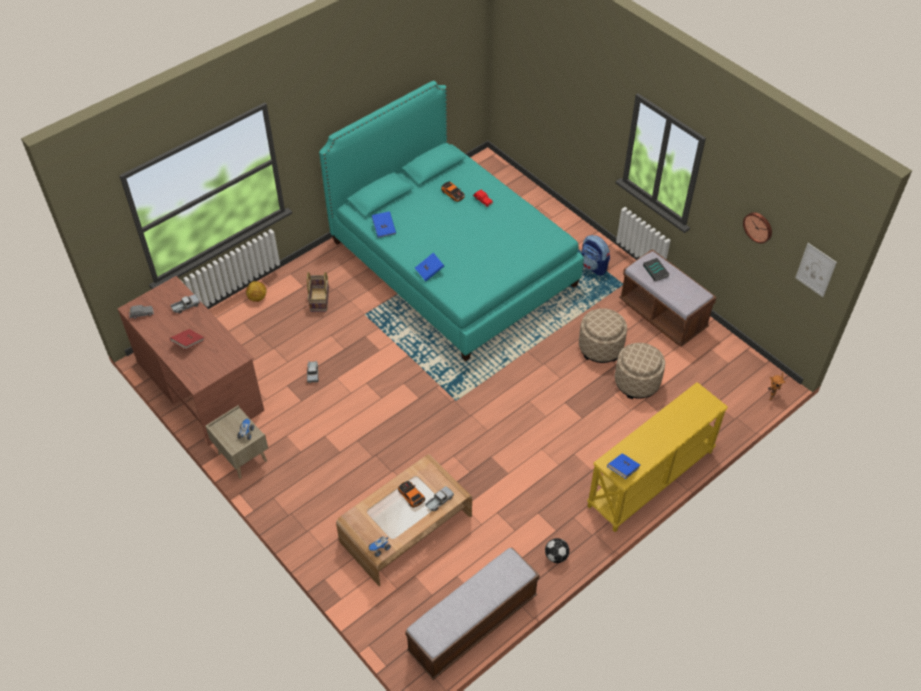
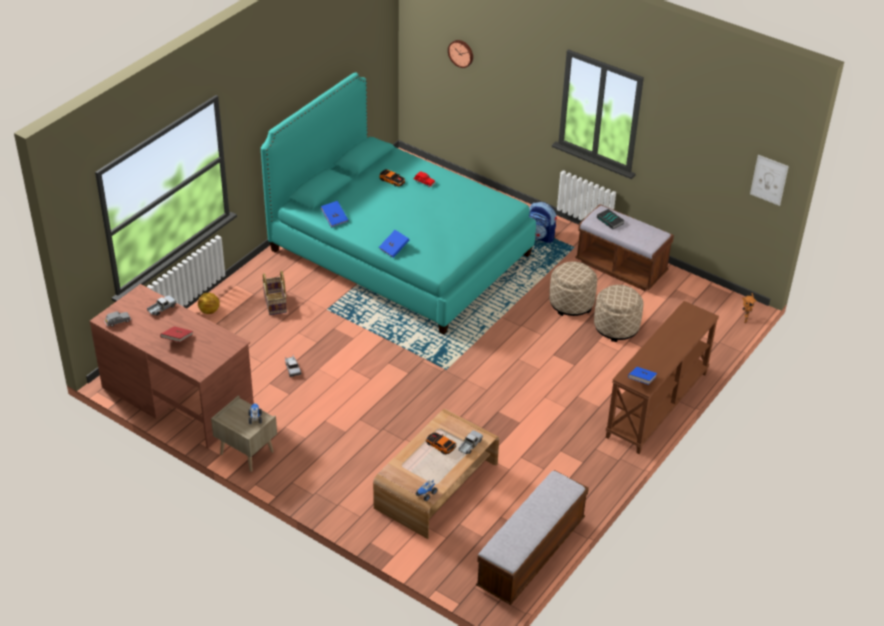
camera: 15 degrees left, 10 degrees down
football [545,538,570,563] -> none
yellow console table [587,382,728,532] -> brown console table [606,301,719,454]
wall clock [743,212,772,243] -> wall clock moved to [448,40,473,68]

